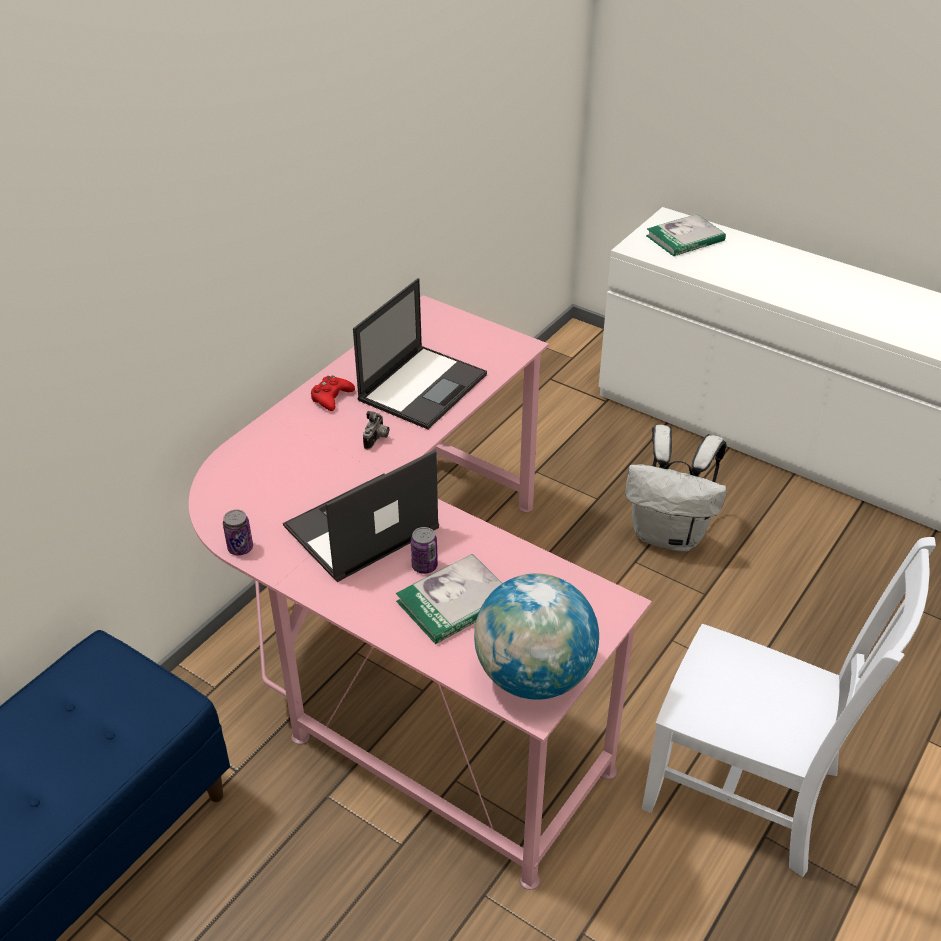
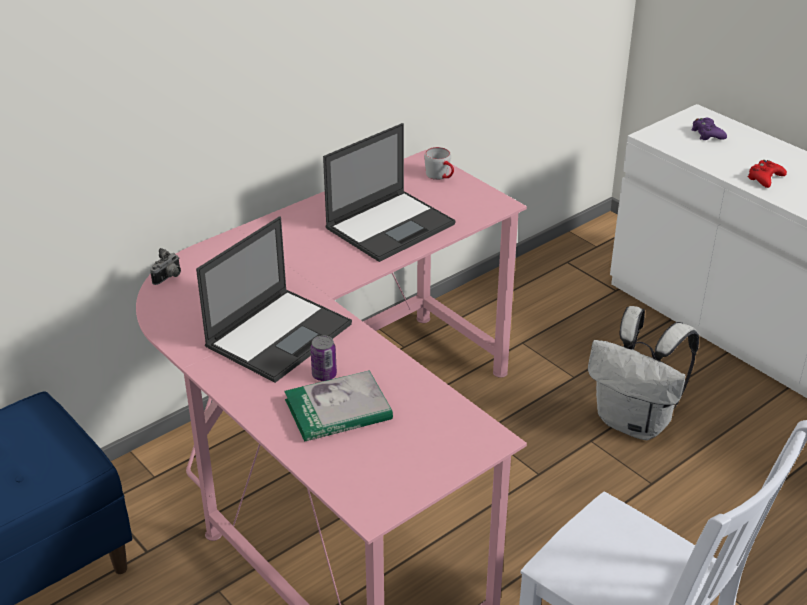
camera: 15 degrees right, 5 degrees down
can [223,509,253,556] -> none
laptop [283,450,439,582] -> laptop turned 150 degrees clockwise [196,217,352,383]
red game controller [311,376,355,411] -> red game controller moved to [747,160,787,188]
camera [363,411,389,449] -> camera moved to [150,248,181,285]
globe [474,573,599,700] -> none
book [646,214,726,256] -> purple game controller [691,117,727,140]
none -> grey mug [424,147,454,180]

